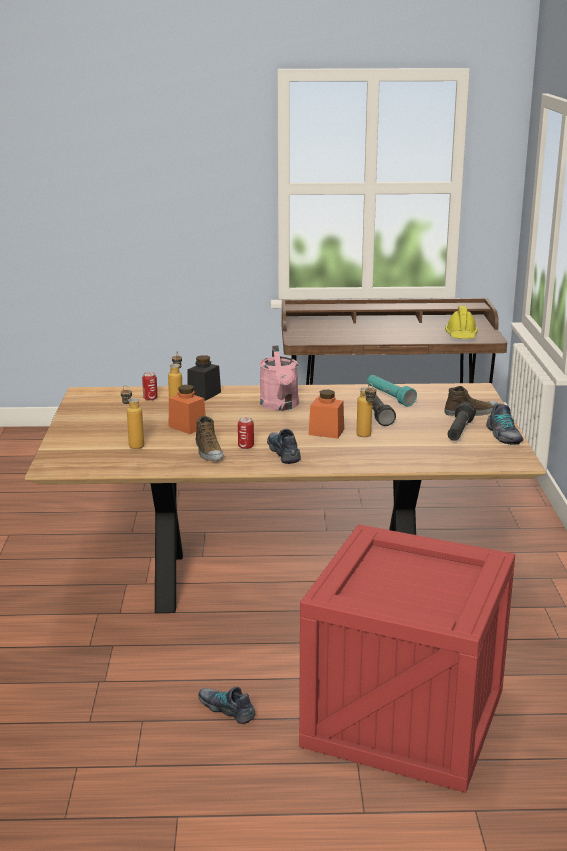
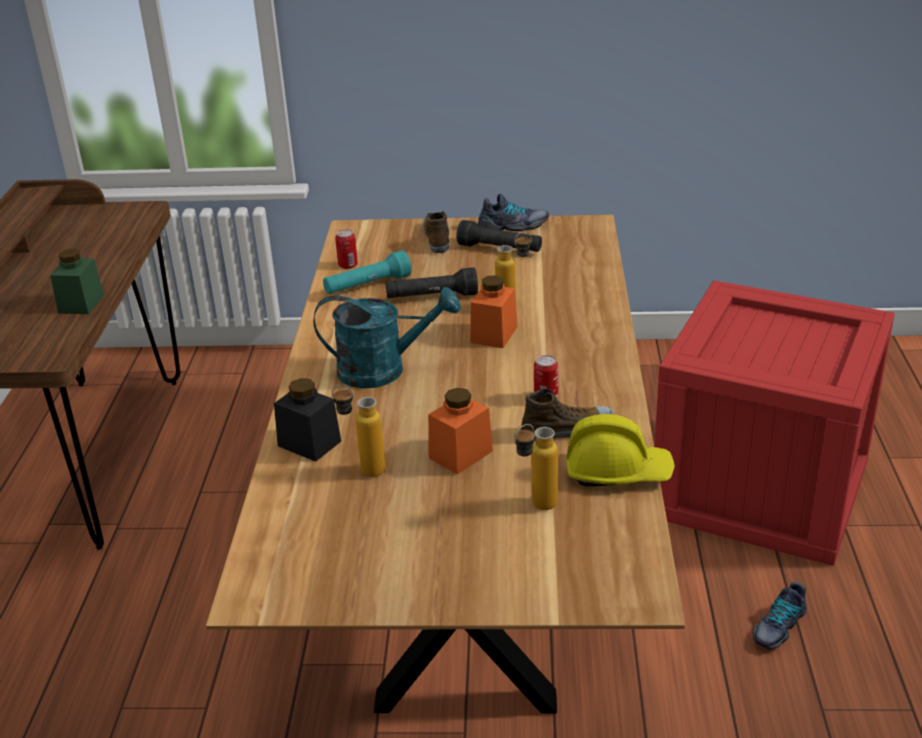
camera: 85 degrees left, 10 degrees up
can [142,372,158,401] -> can moved to [335,229,358,269]
pink watering can [259,345,299,411] -> turquoise watering can [314,287,461,388]
shoe [267,429,301,464] -> none
yellow hard hat [445,306,478,339] -> yellow hard hat moved to [566,414,675,486]
none -> green jar [50,249,104,314]

